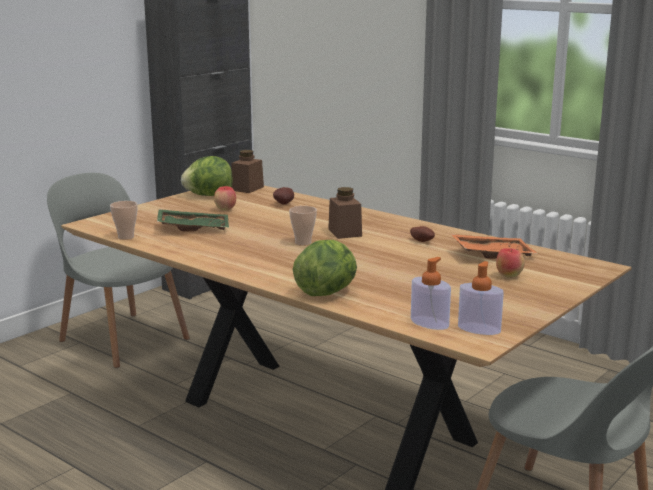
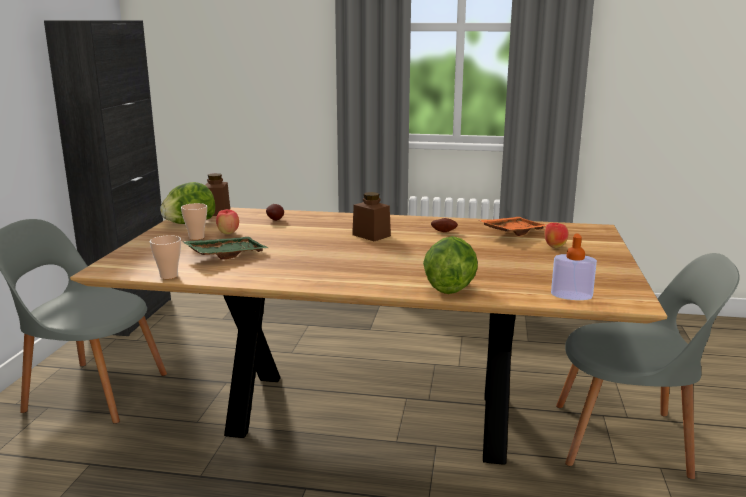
camera: 30 degrees left, 0 degrees up
cup [289,206,317,246] -> cup moved to [181,203,207,240]
soap dispenser [458,261,504,335] -> none

